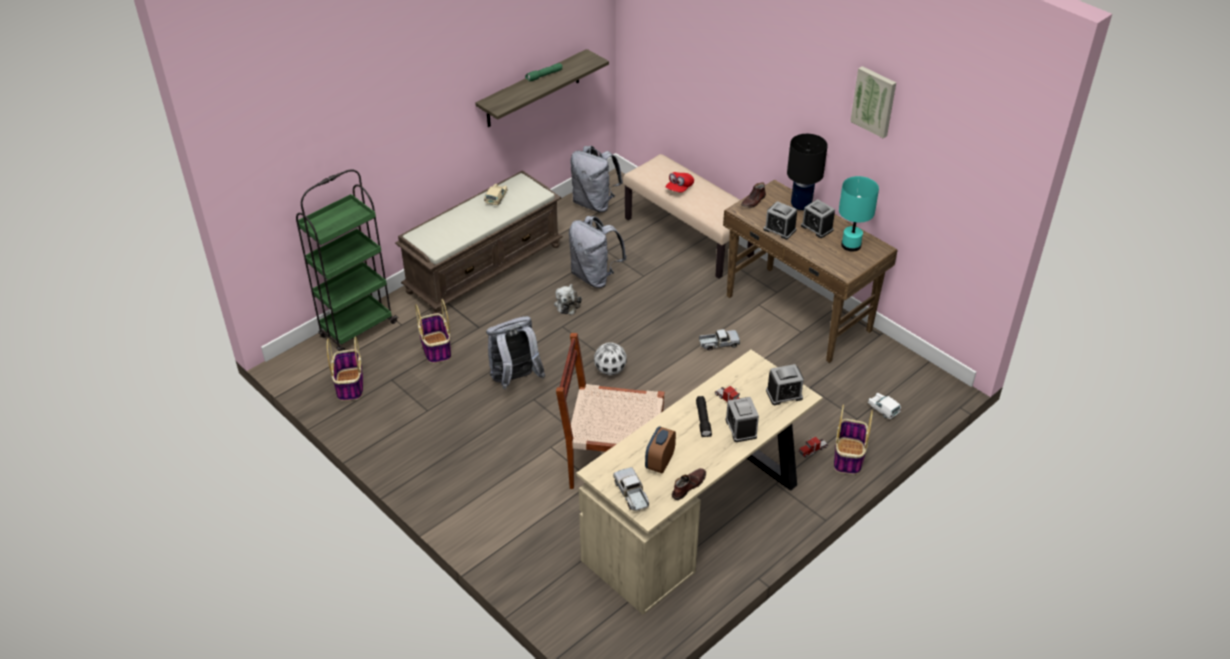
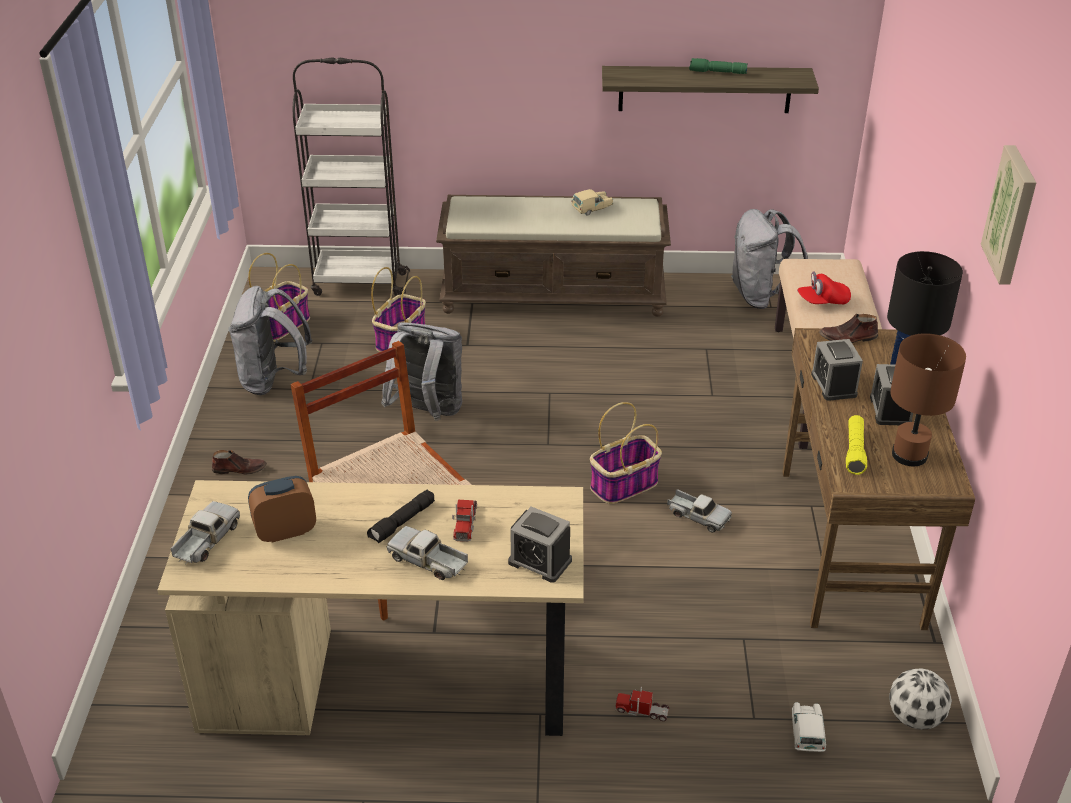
camera: 45 degrees right, 5 degrees down
green cart [296,169,398,351] -> white cart [293,58,410,296]
plush toy [554,284,582,315] -> none
grey backpack [569,216,627,288] -> grey backpack moved to [228,286,312,395]
football [594,342,626,375] -> football moved to [889,668,952,730]
brown shoe [672,468,706,500] -> brown shoe moved to [212,450,267,475]
alarm clock [726,397,759,442] -> toy truck [387,526,468,580]
basket [834,404,873,474] -> basket moved to [590,402,662,504]
turquoise table lamp [839,176,879,252] -> brown table lamp [890,333,966,466]
none -> yellow flashlight [846,415,867,475]

